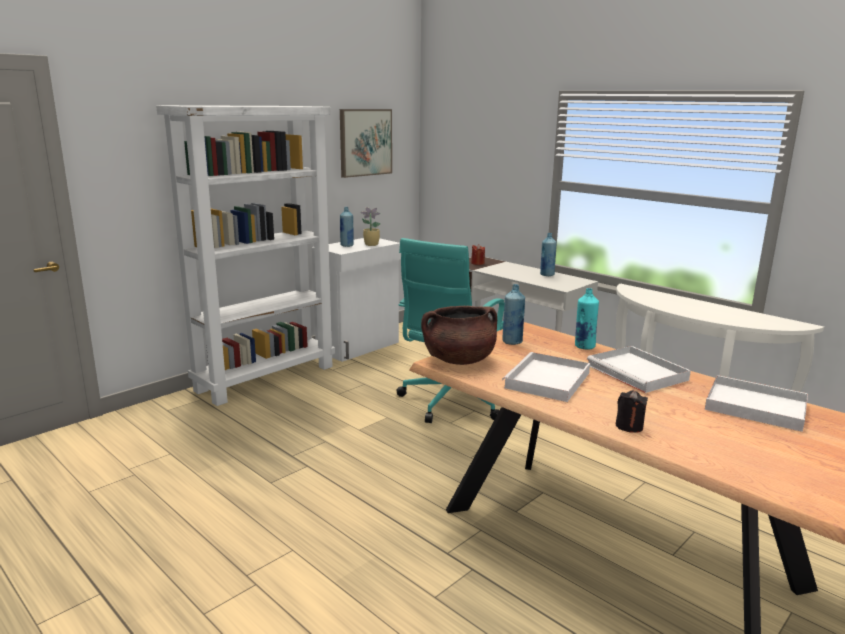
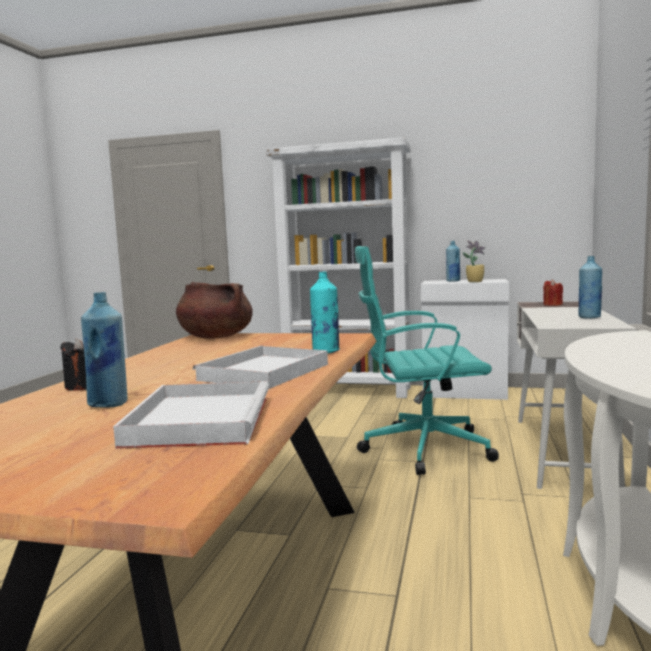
camera: 60 degrees right, 10 degrees down
picture [340,109,392,178] -> none
blue bottle [502,284,525,345] -> blue bottle moved to [81,292,128,408]
white tray [502,352,590,402] -> none

